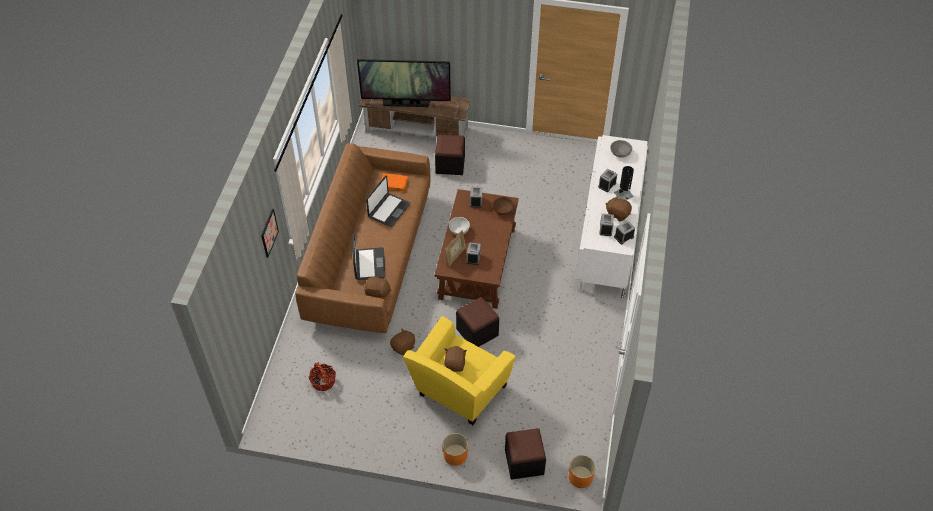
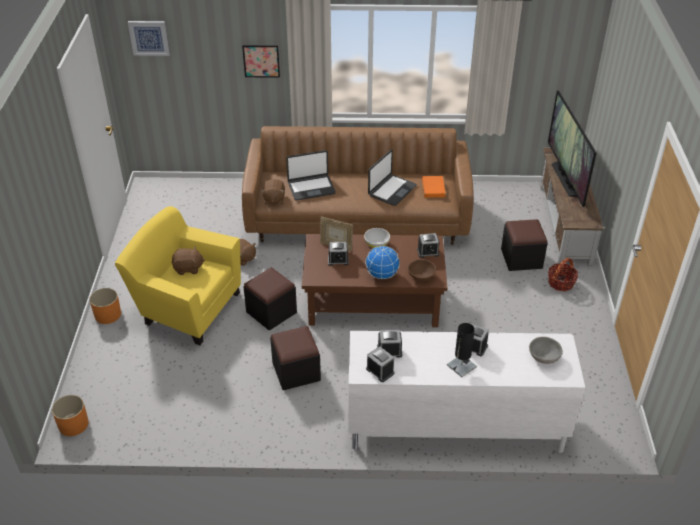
camera: 80 degrees right, 10 degrees down
basket [309,362,336,391] -> basket moved to [548,258,578,291]
laptop [366,176,410,227] -> laptop turned 75 degrees counterclockwise [368,150,417,206]
black ottoman [505,428,546,480] -> black ottoman moved to [270,326,321,390]
brown plush toy [606,195,632,221] -> none
none -> picture [128,21,170,56]
none -> globe [365,246,400,280]

